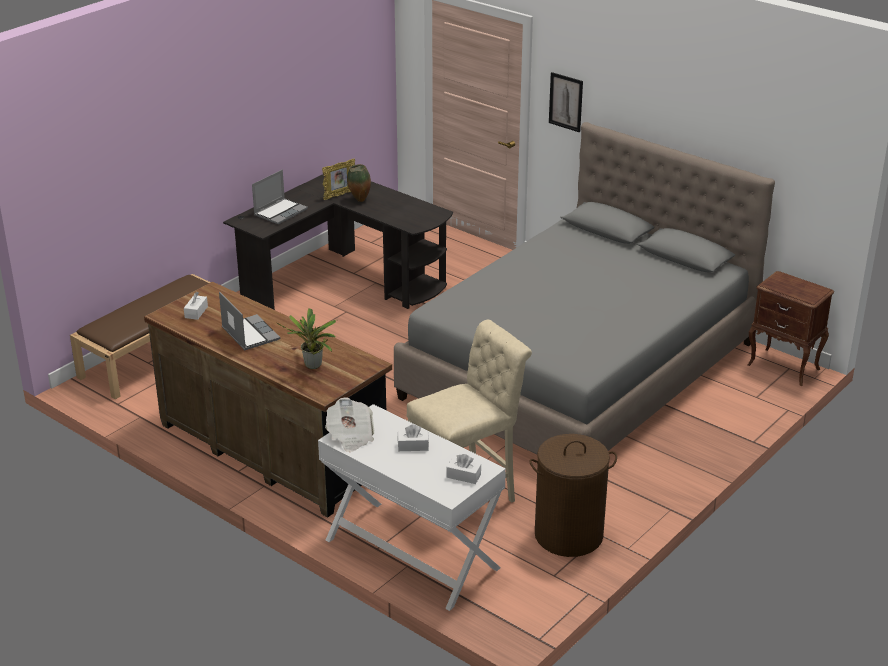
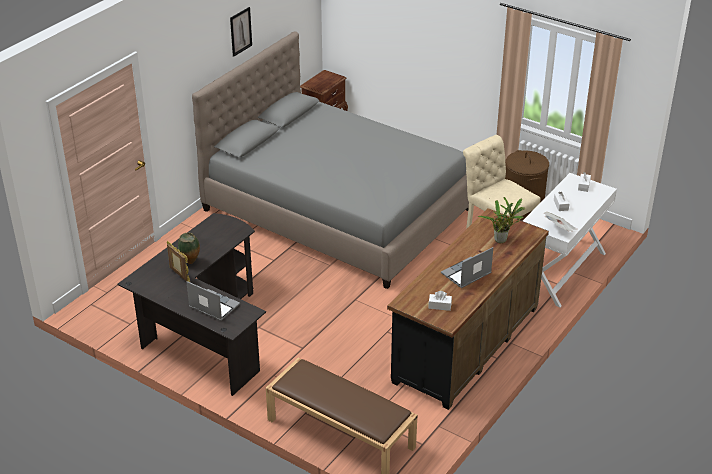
camera: 95 degrees left, 5 degrees up
picture [549,72,583,132] -> picture moved to [230,7,252,57]

